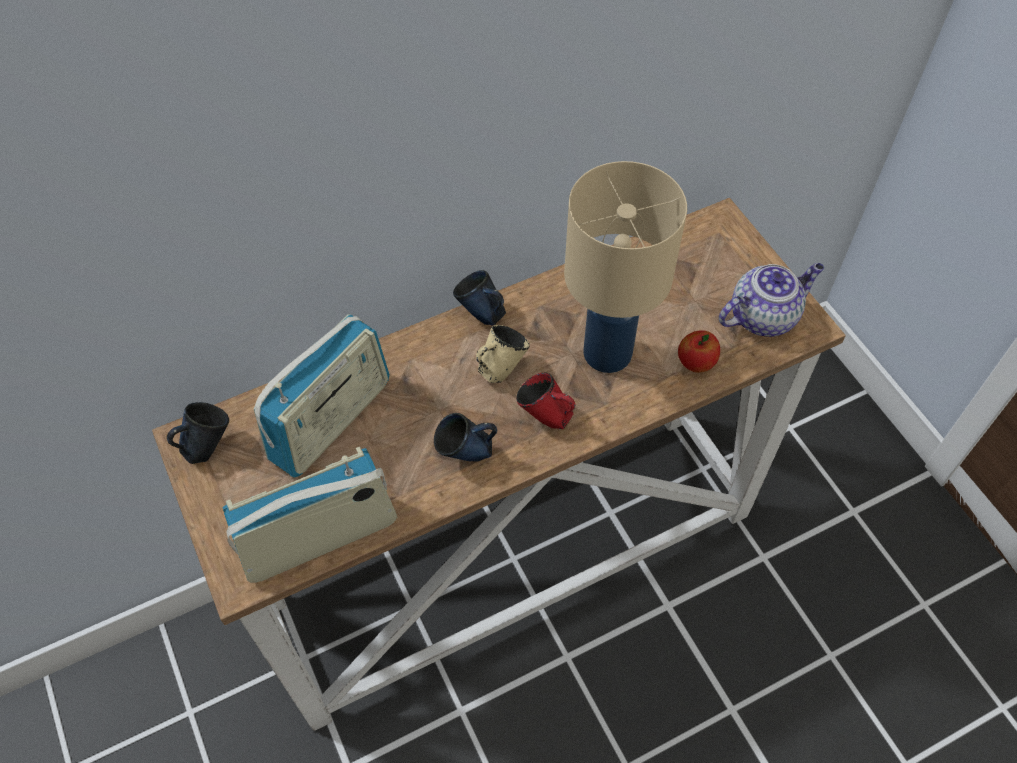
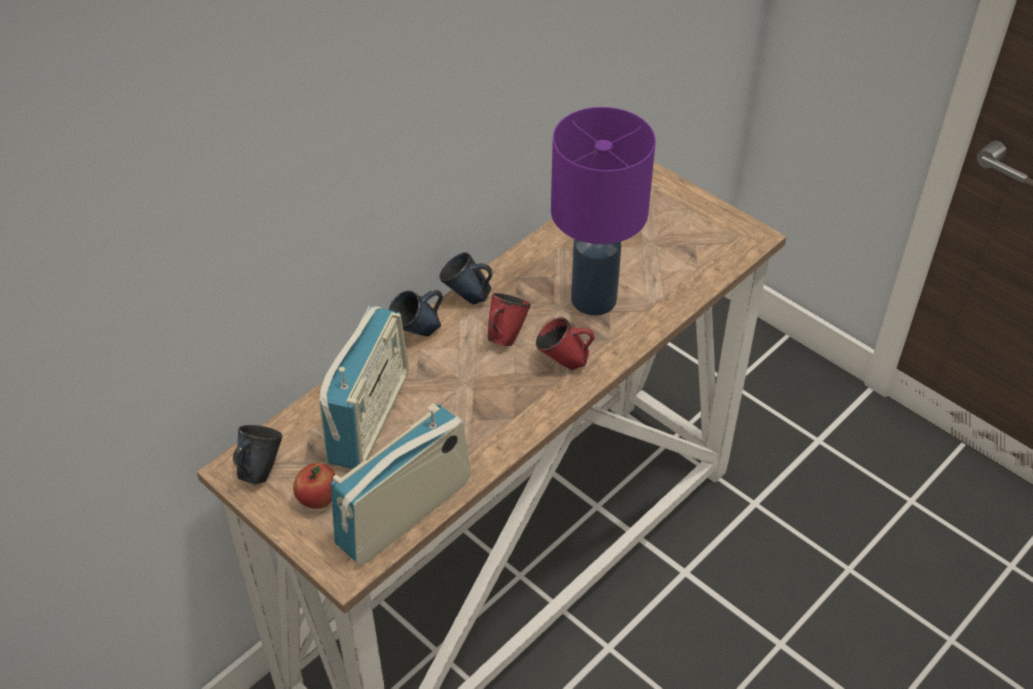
camera: 20 degrees left, 10 degrees down
blue mug [434,413,497,462] -> blue mug moved to [389,290,443,336]
beige mug [476,325,530,383] -> red mug [488,293,531,346]
beige table lamp [564,161,687,373] -> purple table lamp [551,107,656,315]
apple [678,330,720,373] -> apple moved to [293,463,335,509]
teapot [719,263,824,337] -> none

